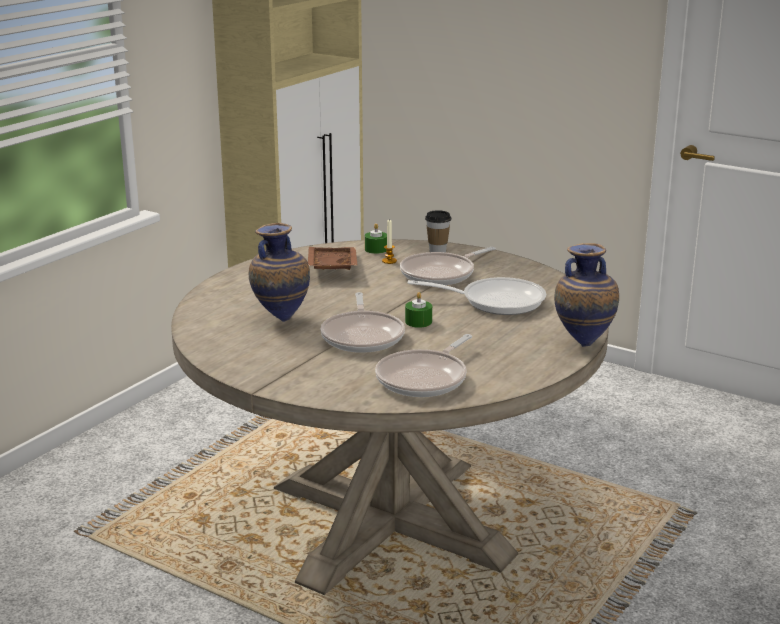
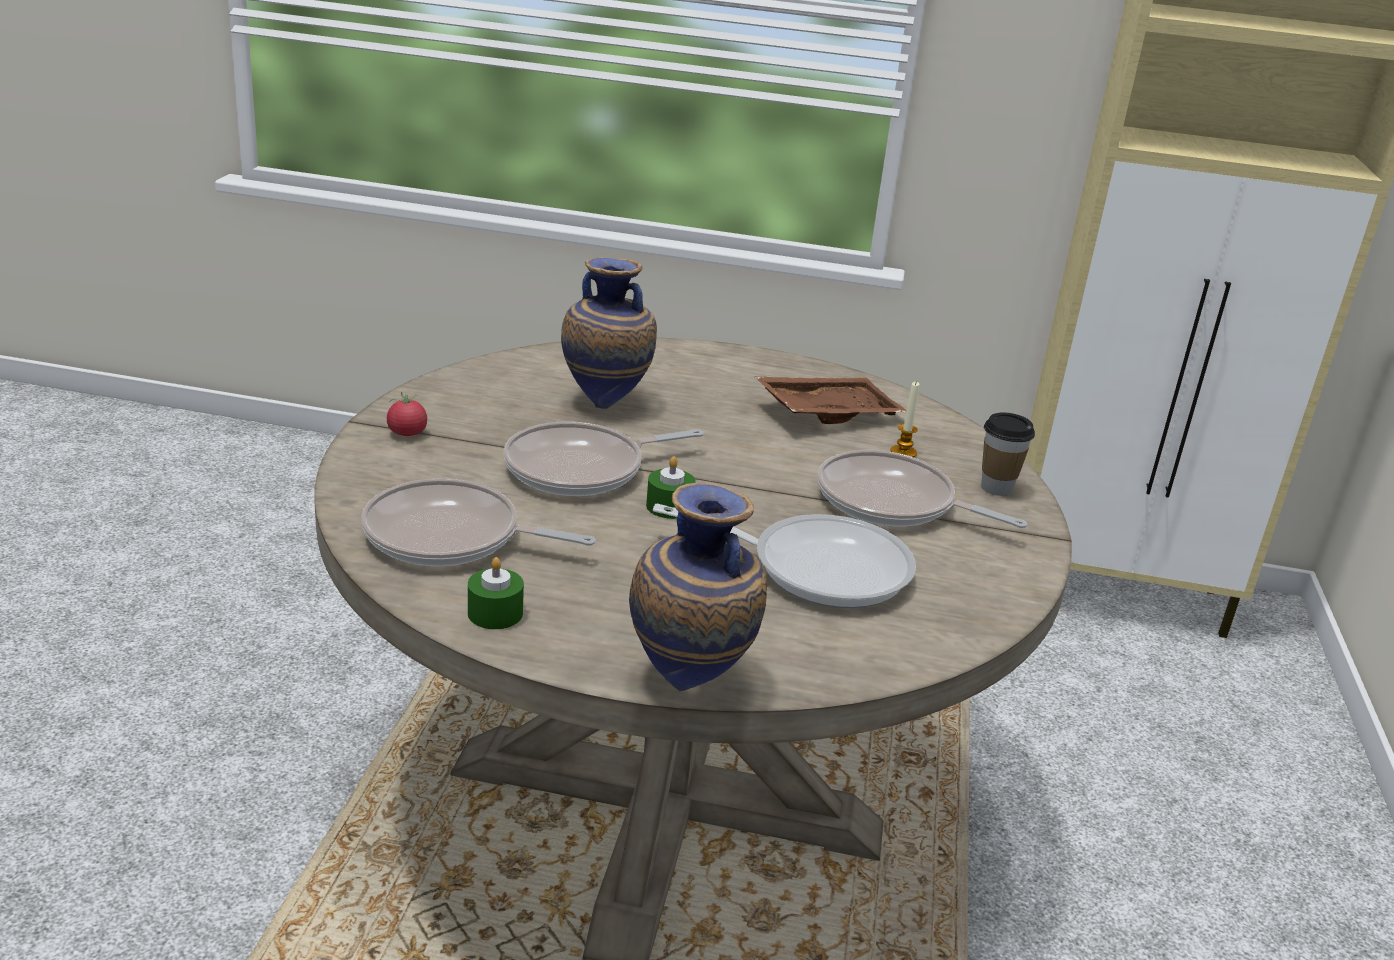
camera: 65 degrees right, 5 degrees up
green candle [365,223,387,254] -> green candle moved to [468,557,524,629]
frying pan [408,277,546,315] -> frying pan turned 60 degrees counterclockwise [653,504,916,608]
none -> tomato [387,392,427,436]

